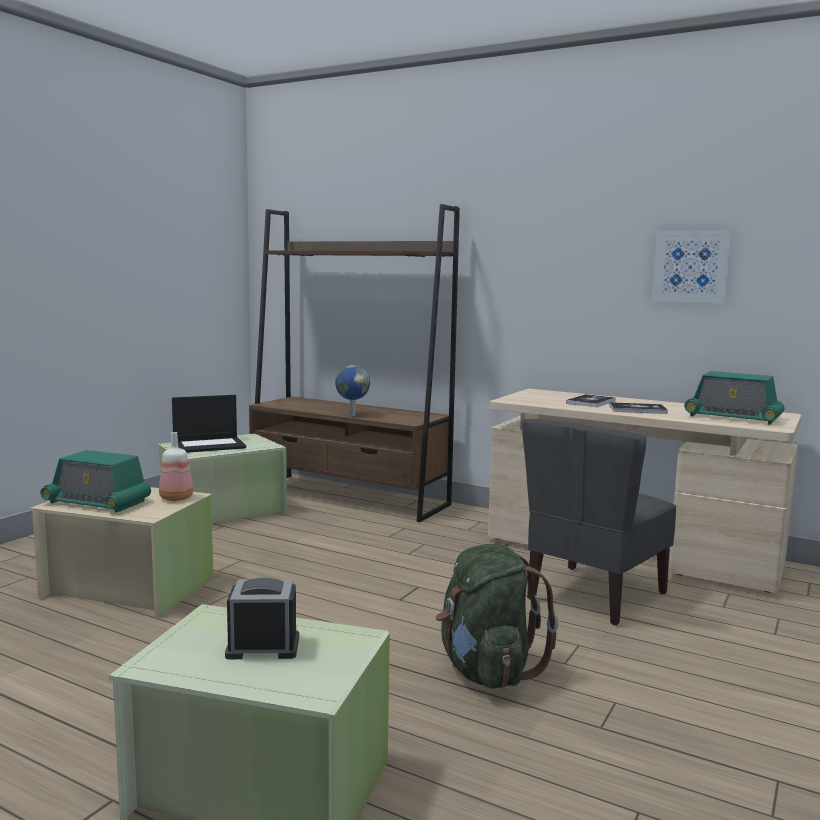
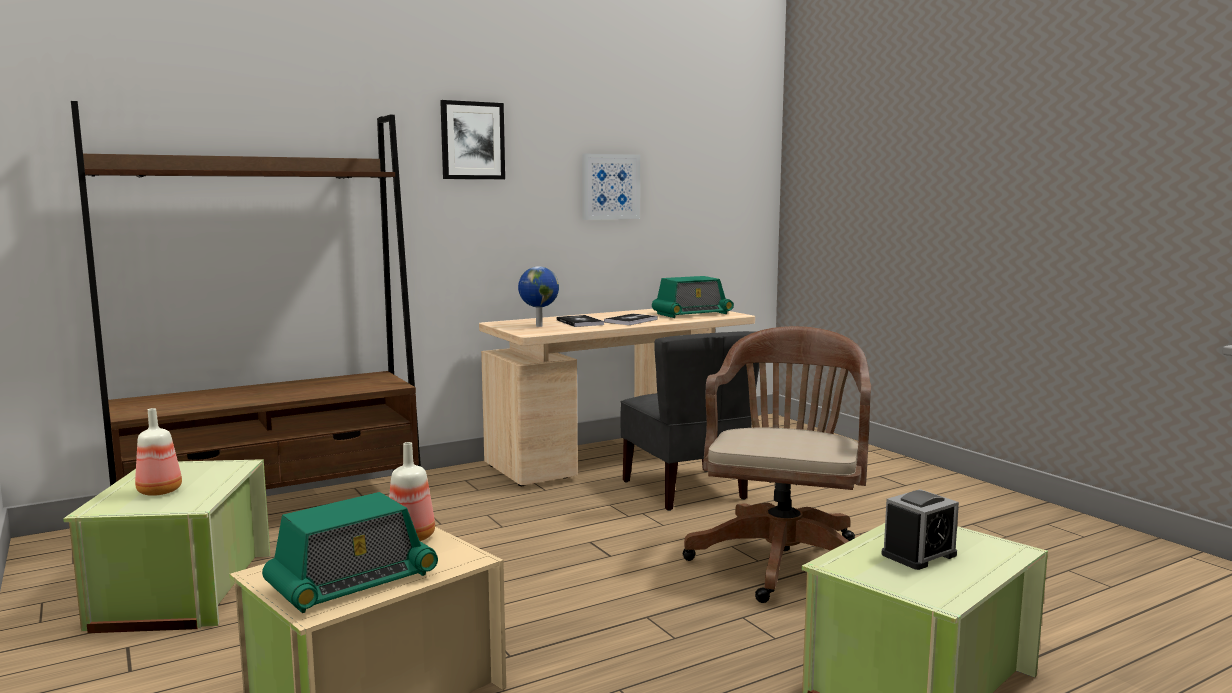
camera: 60 degrees left, 0 degrees up
laptop [172,395,246,453] -> bottle [135,408,182,496]
alarm clock [225,578,299,659] -> alarm clock turned 150 degrees counterclockwise [881,489,959,570]
globe [335,365,370,416] -> globe moved to [518,266,559,327]
green backpack [436,544,558,689] -> brown office chair [682,326,871,603]
none -> picture [440,100,505,179]

